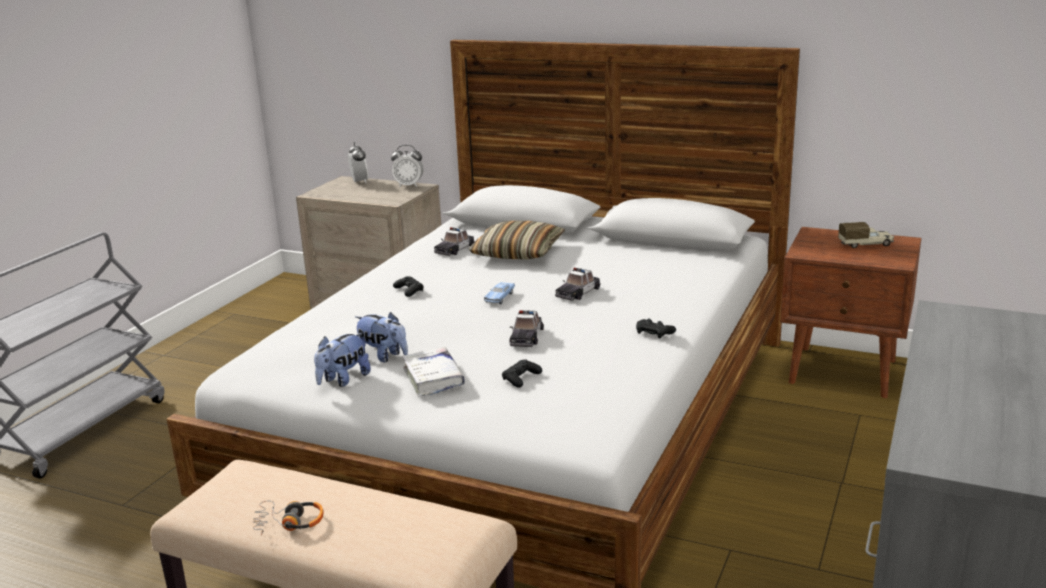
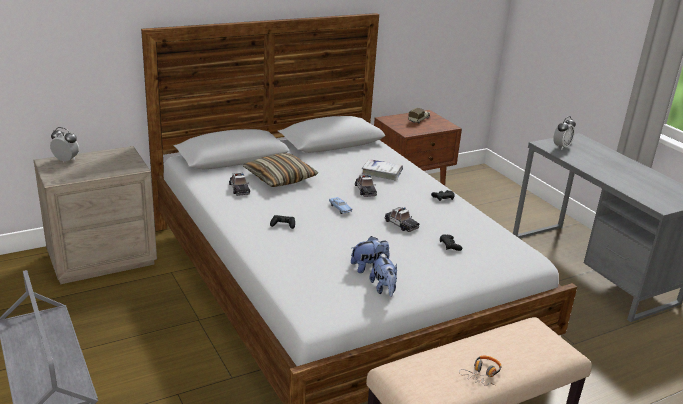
camera: 55 degrees left, 5 degrees up
alarm clock [391,145,424,187] -> alarm clock moved to [553,116,576,150]
white book [402,347,465,396] -> white book moved to [362,159,403,180]

